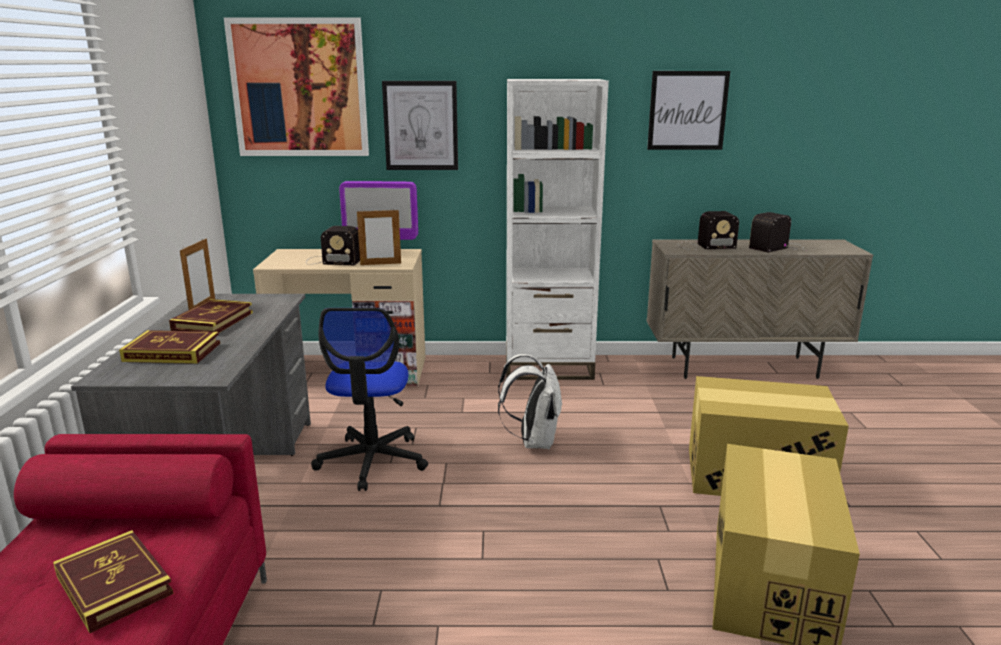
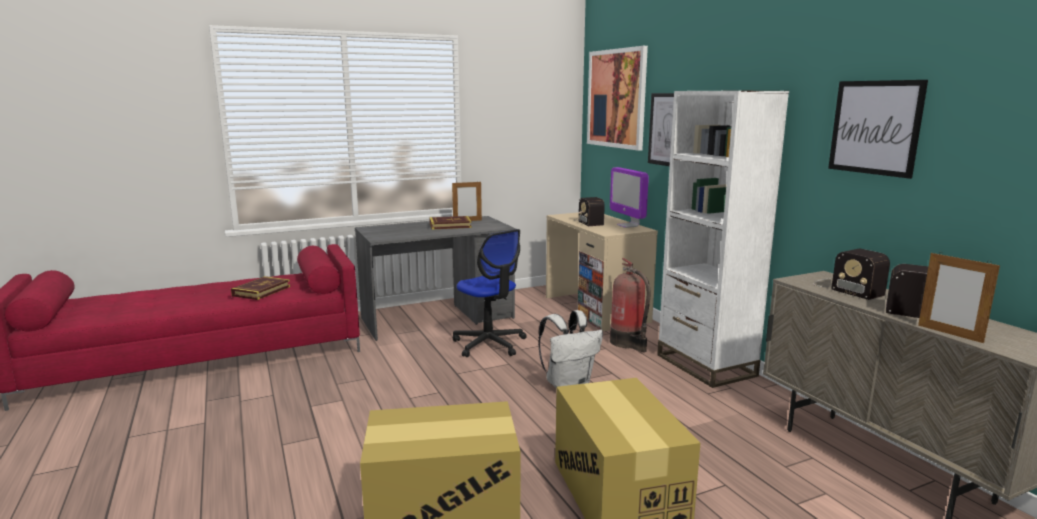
camera: 65 degrees right, 5 degrees down
book [119,330,220,364] -> none
office chair [311,308,428,491] -> office chair turned 105 degrees counterclockwise [453,229,527,357]
picture frame [357,208,401,265] -> picture frame moved to [918,252,1000,343]
none -> fire extinguisher [610,258,651,352]

